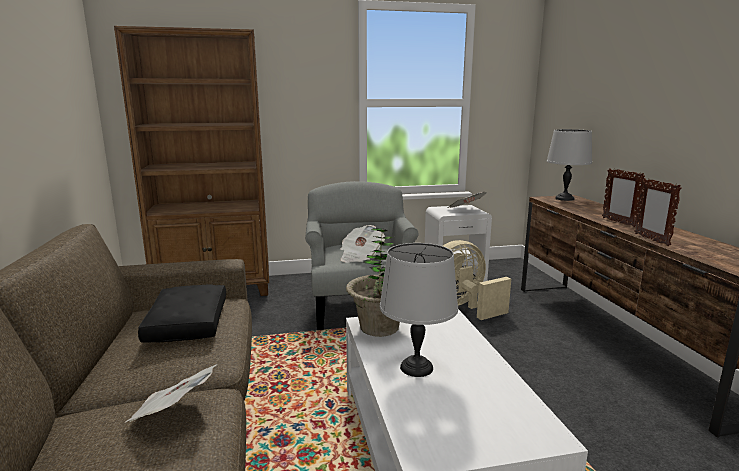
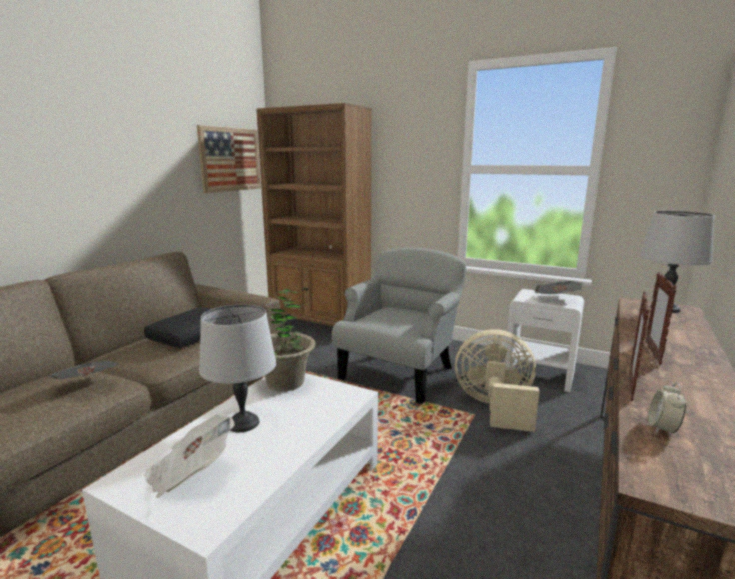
camera: 40 degrees right, 0 degrees up
newspaper [340,225,385,263] -> newspaper moved to [144,414,235,498]
none -> picture [197,125,261,193]
none -> alarm clock [648,382,686,434]

